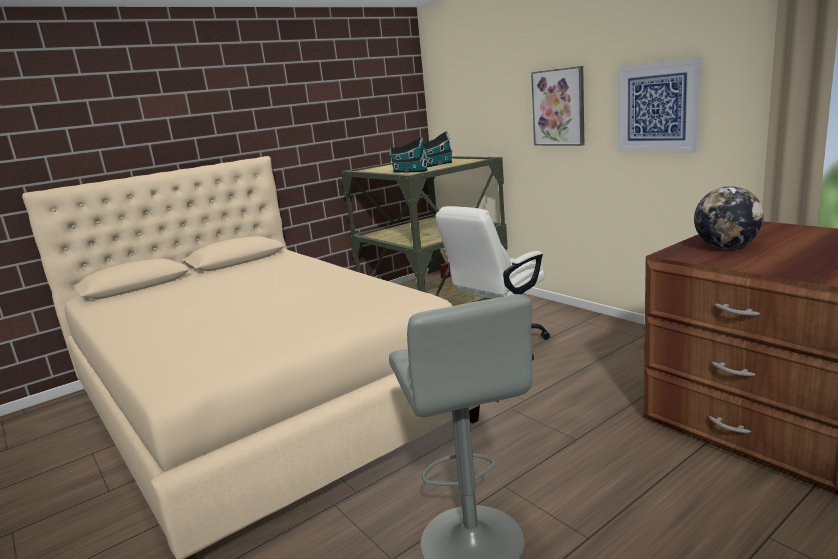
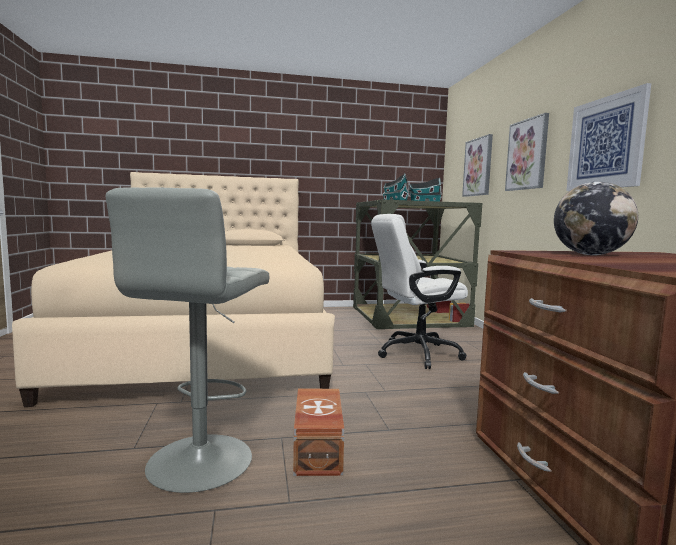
camera: 25 degrees right, 10 degrees down
none -> brown storage box [293,389,344,476]
none -> picture [462,134,493,197]

